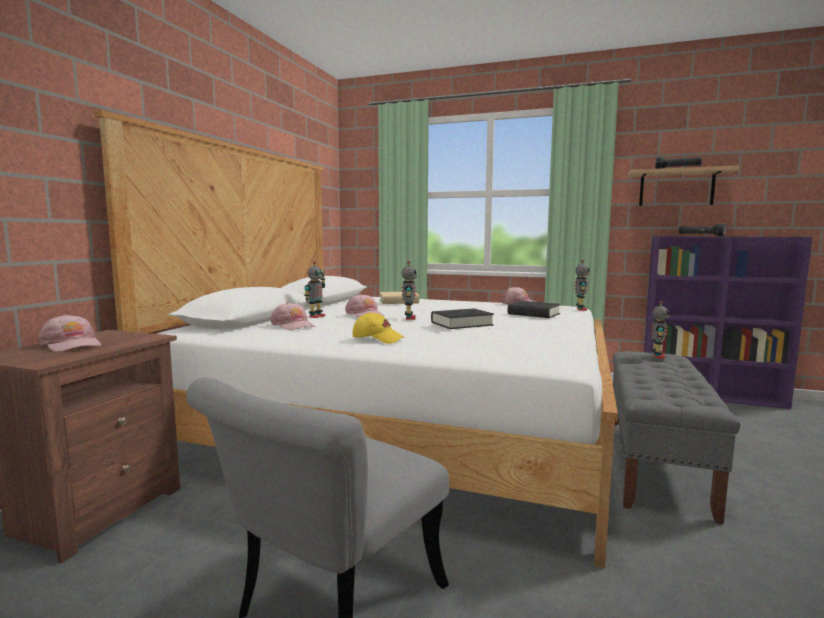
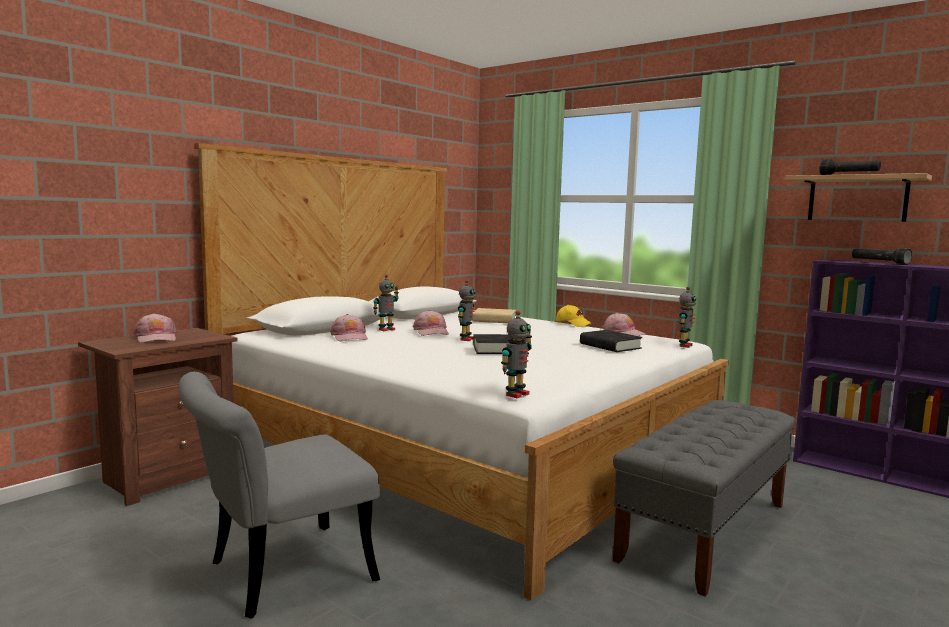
camera: 20 degrees right, 0 degrees up
yellow cap [353,312,404,344] -> yellow cap moved to [556,305,592,327]
toy robot [651,301,669,359] -> toy robot moved to [501,311,532,398]

